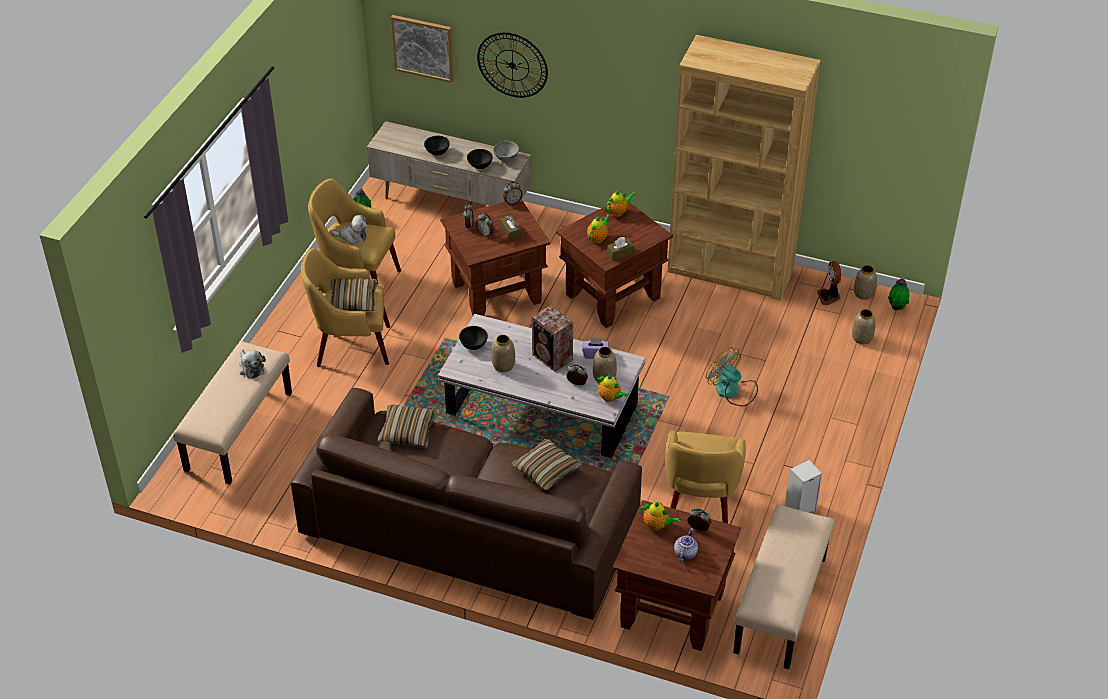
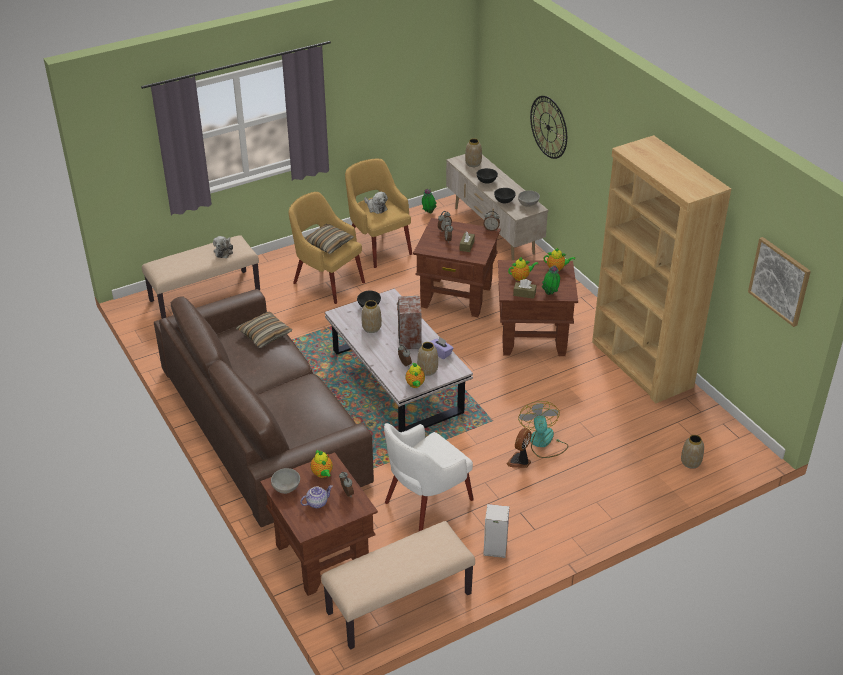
camera: 40 degrees right, 5 degrees down
picture [391,15,454,83] -> picture moved to [748,237,811,327]
pillow [511,439,583,490] -> none
yellow armchair [665,430,746,524] -> white armchair [384,423,474,531]
fan [817,261,841,306] -> fan moved to [506,428,532,468]
vase [854,265,877,300] -> vase moved to [465,138,482,167]
potted plant [888,278,910,310] -> potted plant moved to [542,265,560,295]
none -> grey bowl [271,468,300,494]

